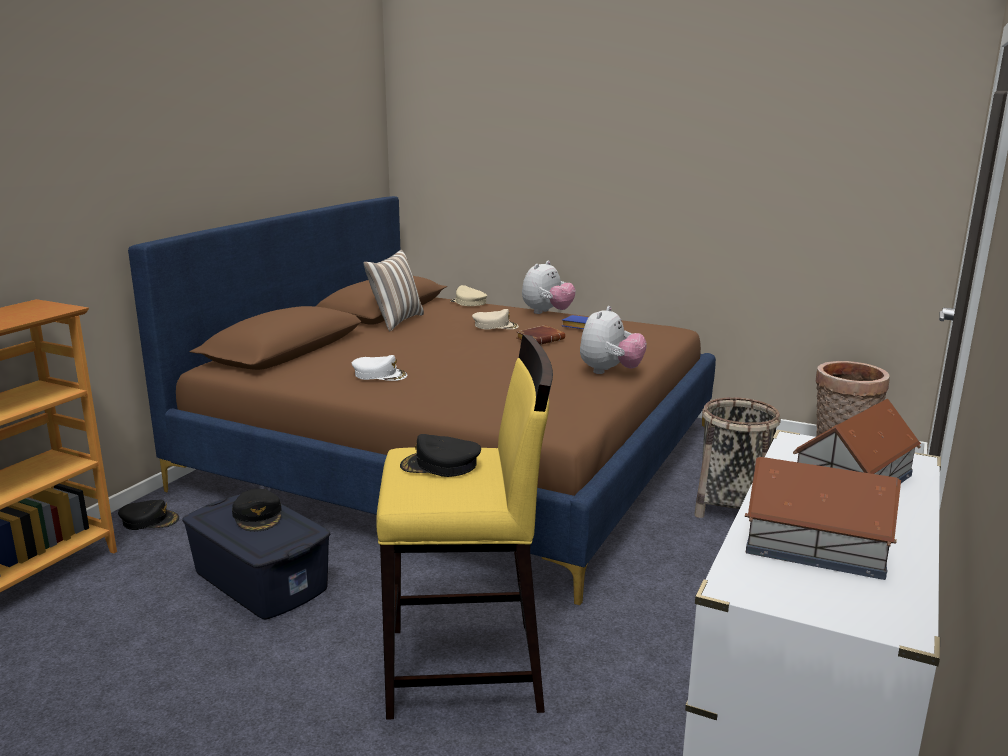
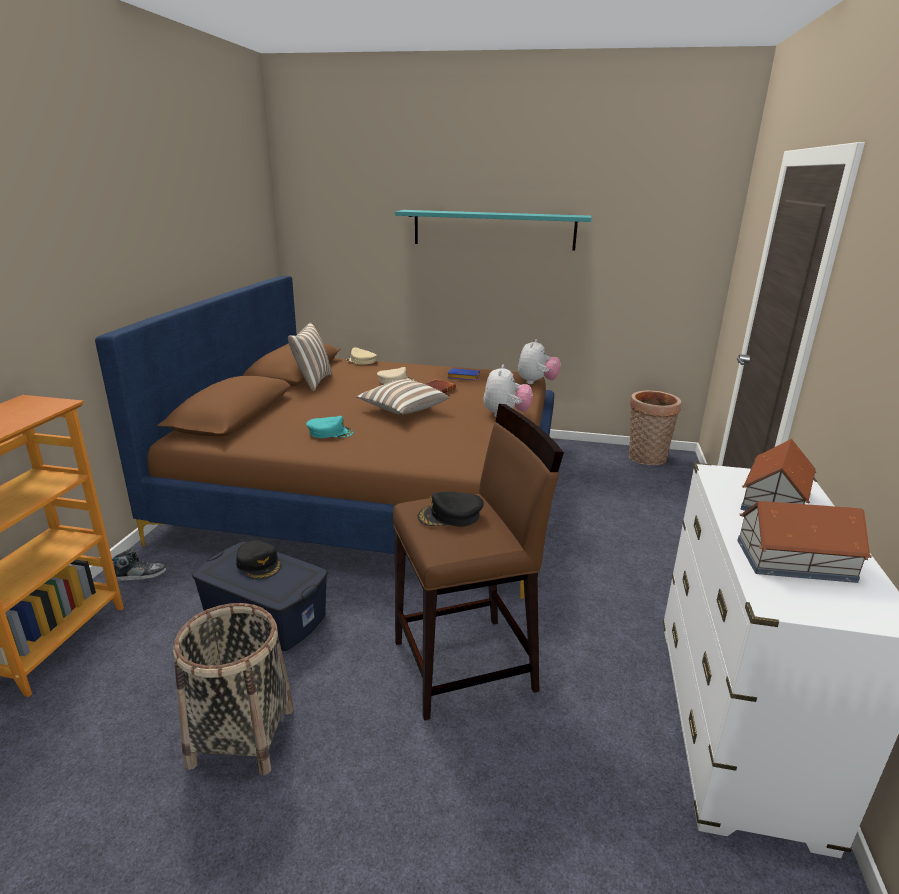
camera: 15 degrees left, 5 degrees up
black cap [118,500,179,530] -> shoe [112,549,166,581]
white cap [352,355,407,381] -> turquoise cap [306,416,353,438]
yellow stool [376,335,553,720] -> brown stool [393,404,564,721]
plush toy [522,261,576,314] -> plush toy moved to [518,339,561,384]
basket [694,397,781,518] -> basket moved to [173,603,294,775]
none -> pillow [357,379,449,414]
none -> turquoise shelf [395,210,592,250]

